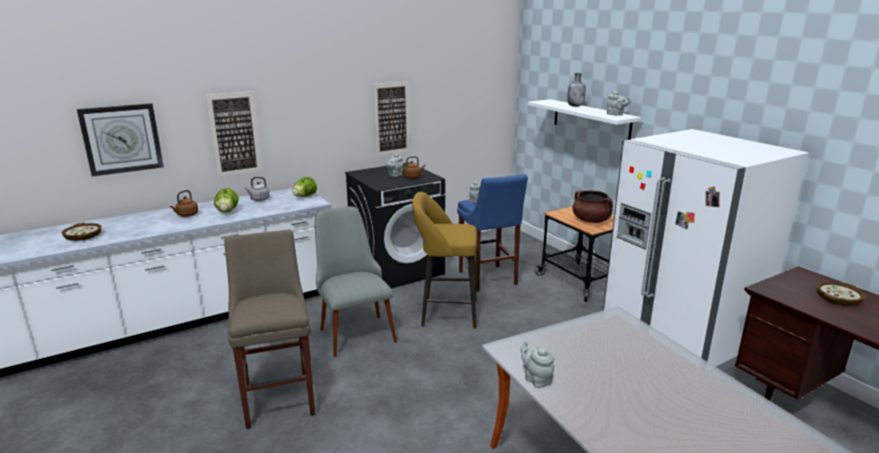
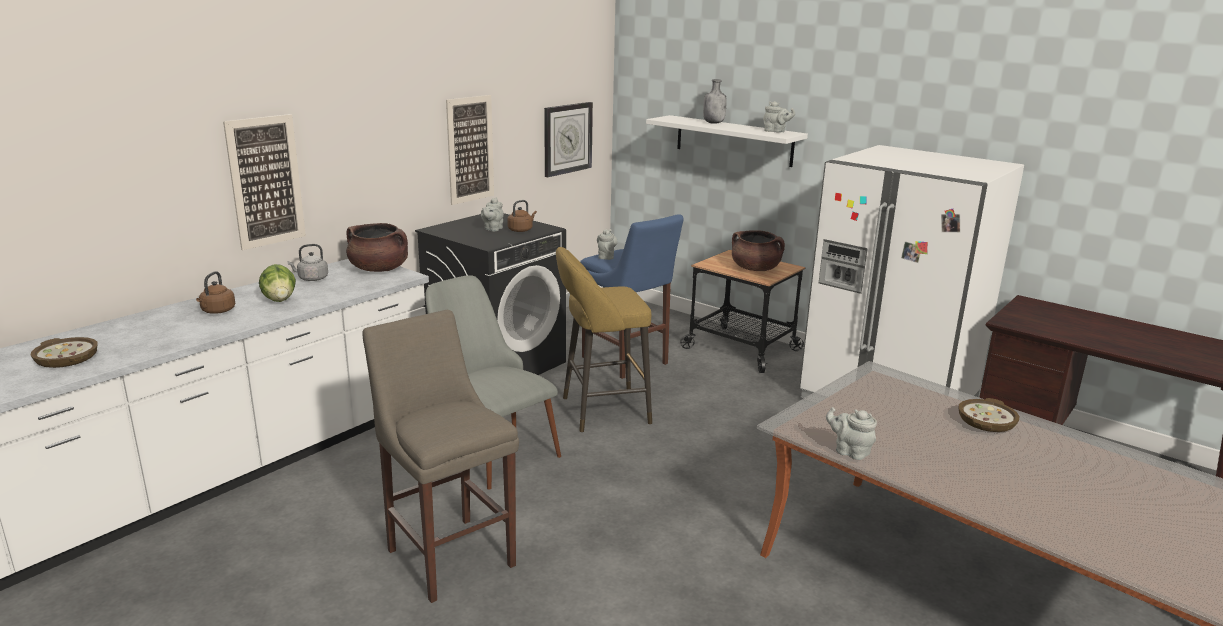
camera: 20 degrees left, 0 degrees up
wall clock [77,103,164,176] -> wall clock moved to [544,102,593,177]
lettuce [292,177,317,197] -> brown cooking pot [346,223,408,272]
bowl [816,282,865,306] -> bowl moved to [958,398,1019,432]

